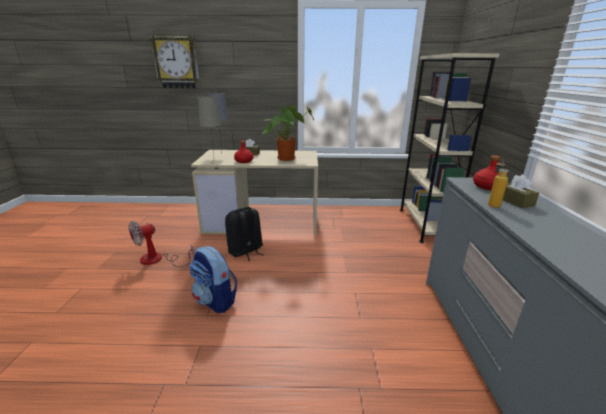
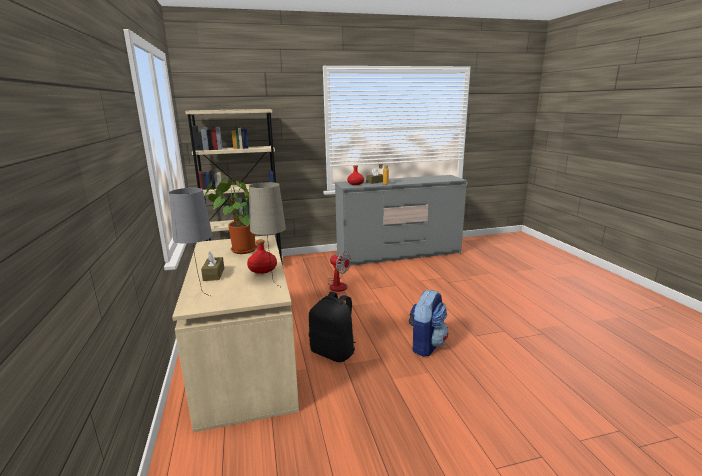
camera: 105 degrees left, 5 degrees down
fan [129,221,194,267] -> fan moved to [328,251,351,292]
wall clock [150,36,200,88] -> none

